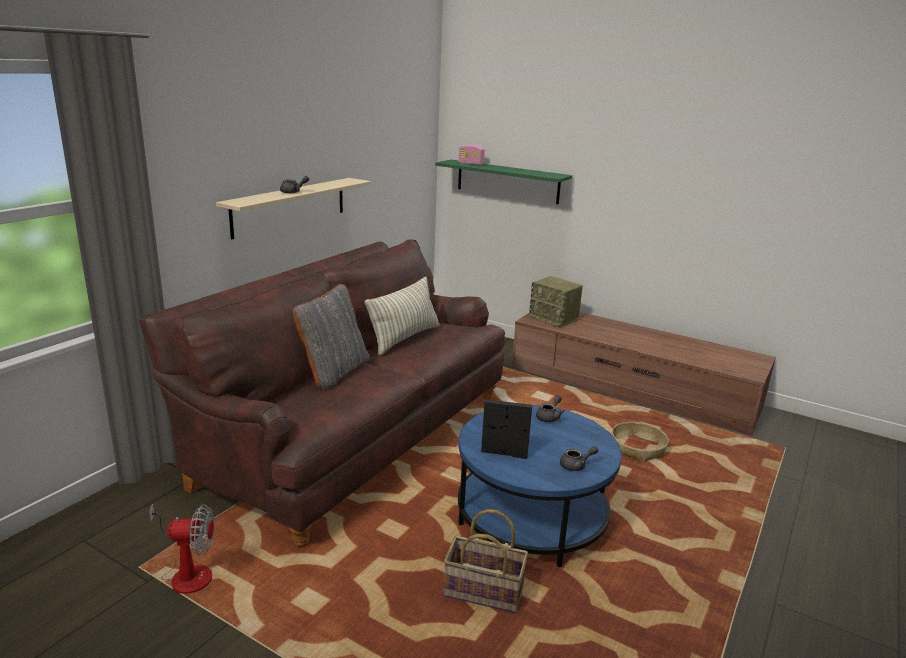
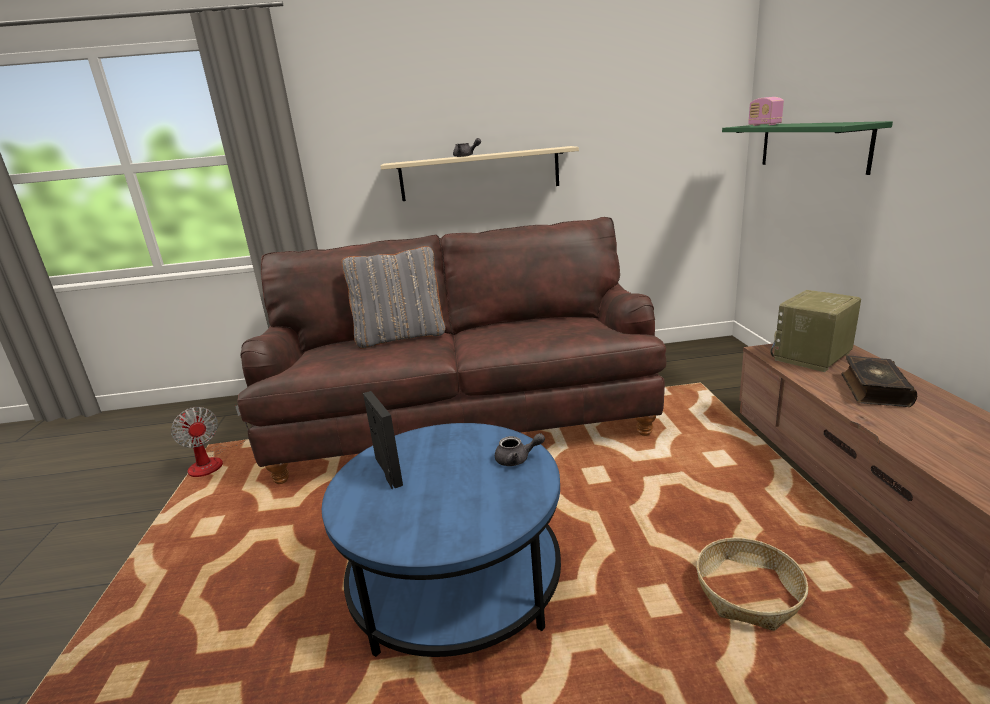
camera: 55 degrees right, 0 degrees up
pillow [365,277,439,356] -> none
basket [444,509,528,613] -> none
radio [529,276,583,328] -> radio turned 45 degrees clockwise [770,290,861,372]
grey teapot [560,446,598,471] -> none
none -> book [841,355,917,407]

